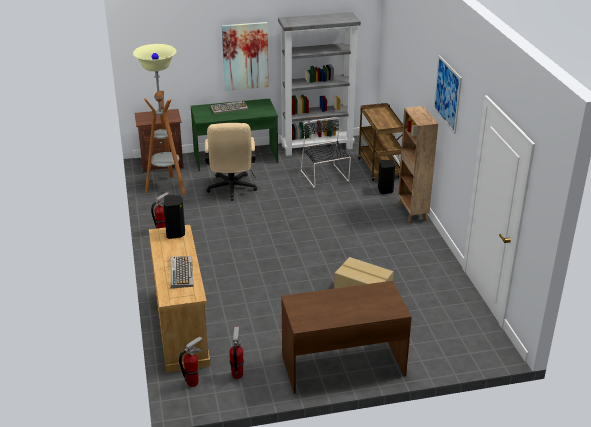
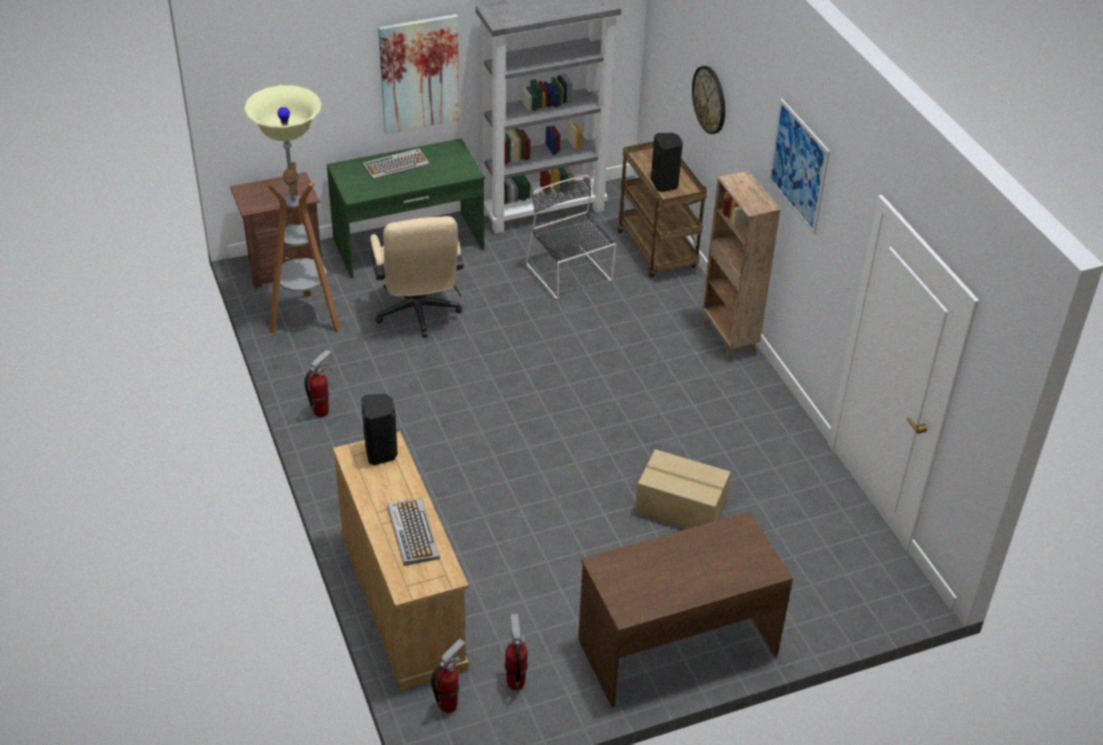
camera: 10 degrees left, 10 degrees up
black speaker [378,160,395,194] -> black speaker moved to [651,133,683,192]
none -> wall clock [692,66,725,134]

